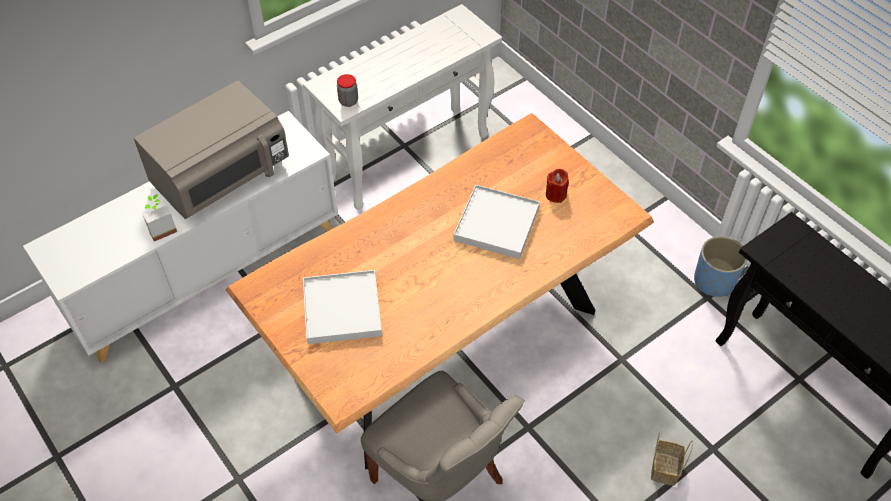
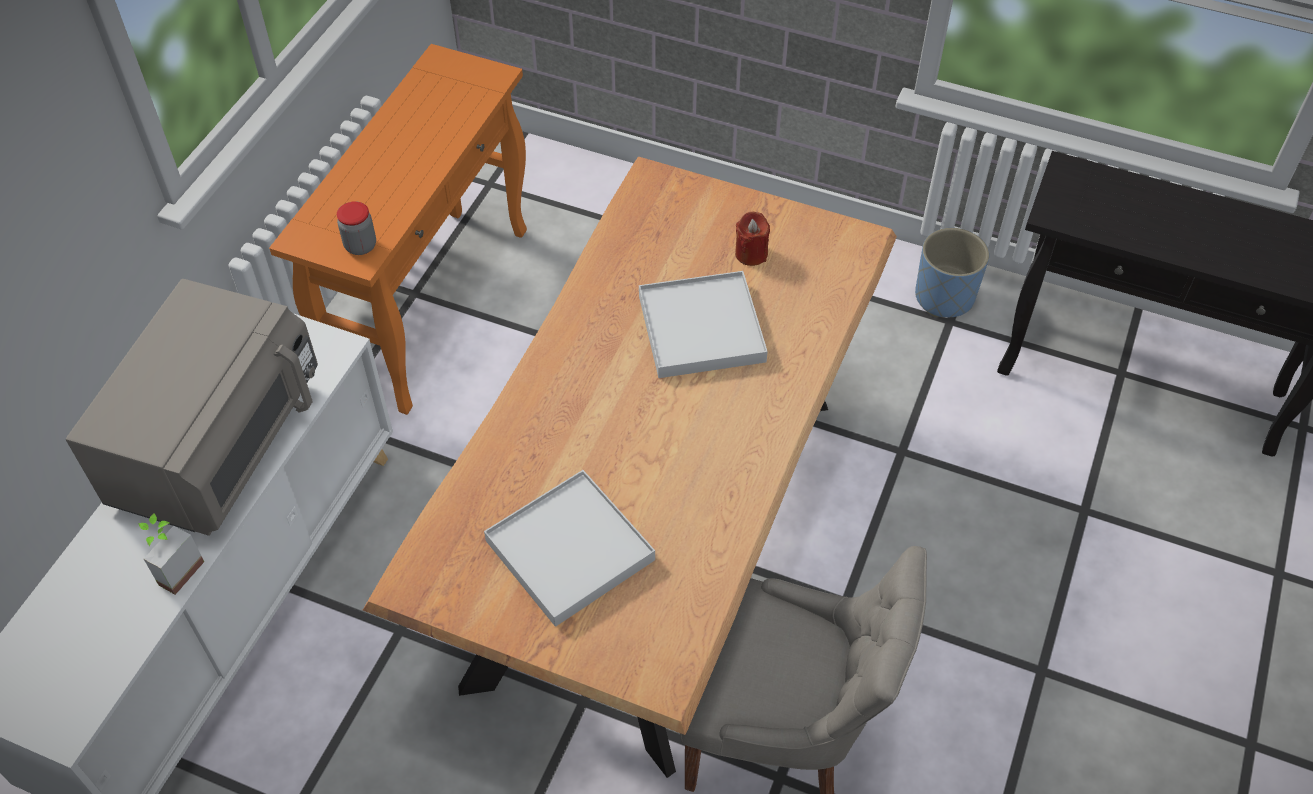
camera: 30 degrees left, 0 degrees up
white console table [303,4,502,210] -> orange console table [269,44,527,415]
basket [651,432,693,486] -> none

